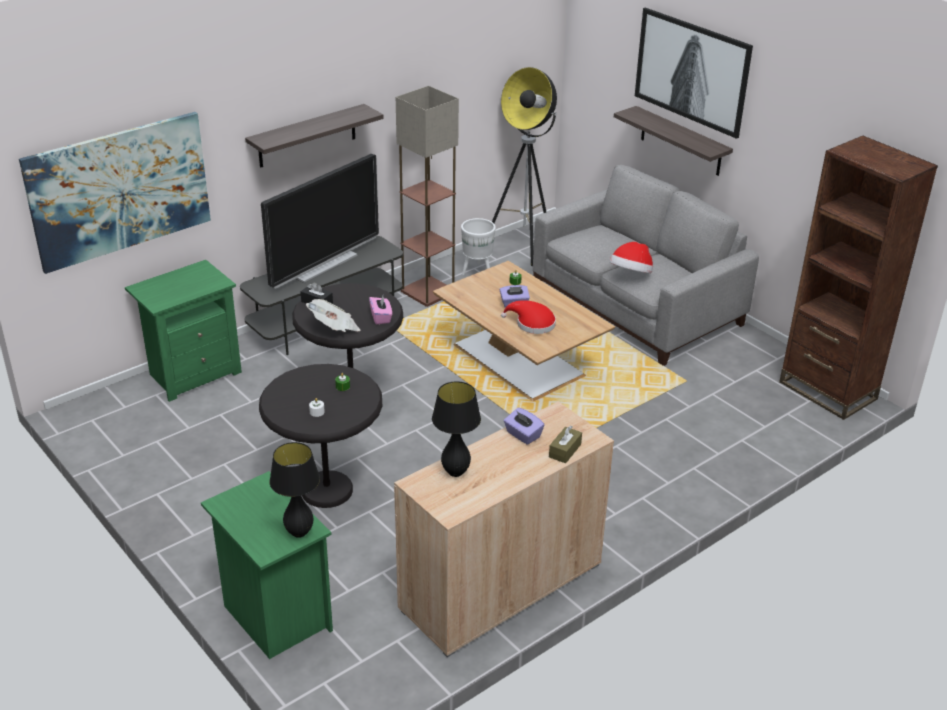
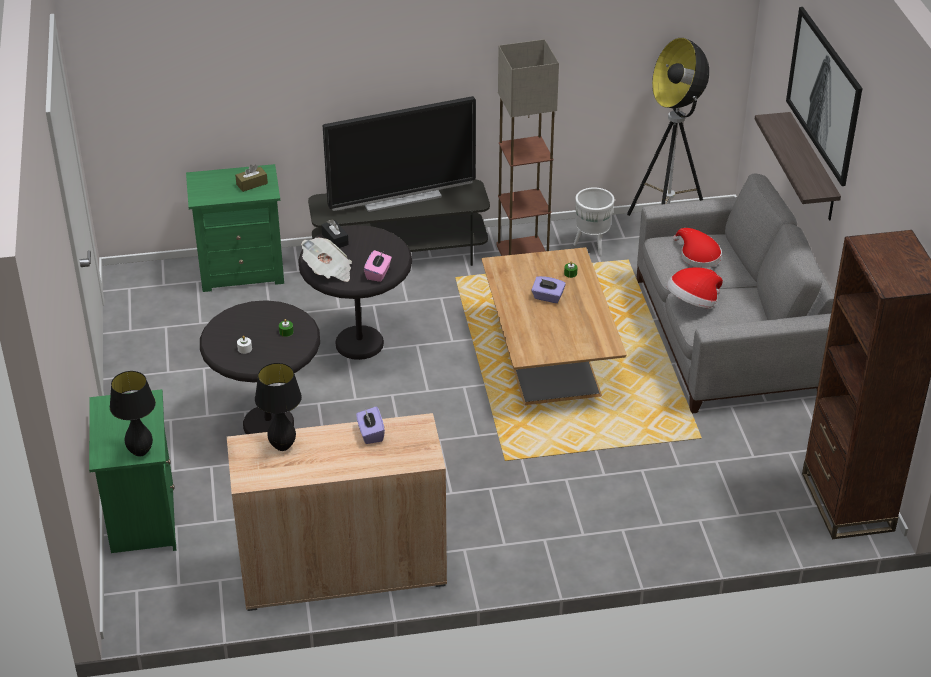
camera: 30 degrees right, 5 degrees up
picture [19,112,211,274] -> none
shelf [245,104,384,168] -> none
red hat [501,300,556,334] -> red hat moved to [673,228,722,268]
brown tissue box [549,425,582,463] -> brown tissue box moved to [235,165,268,192]

